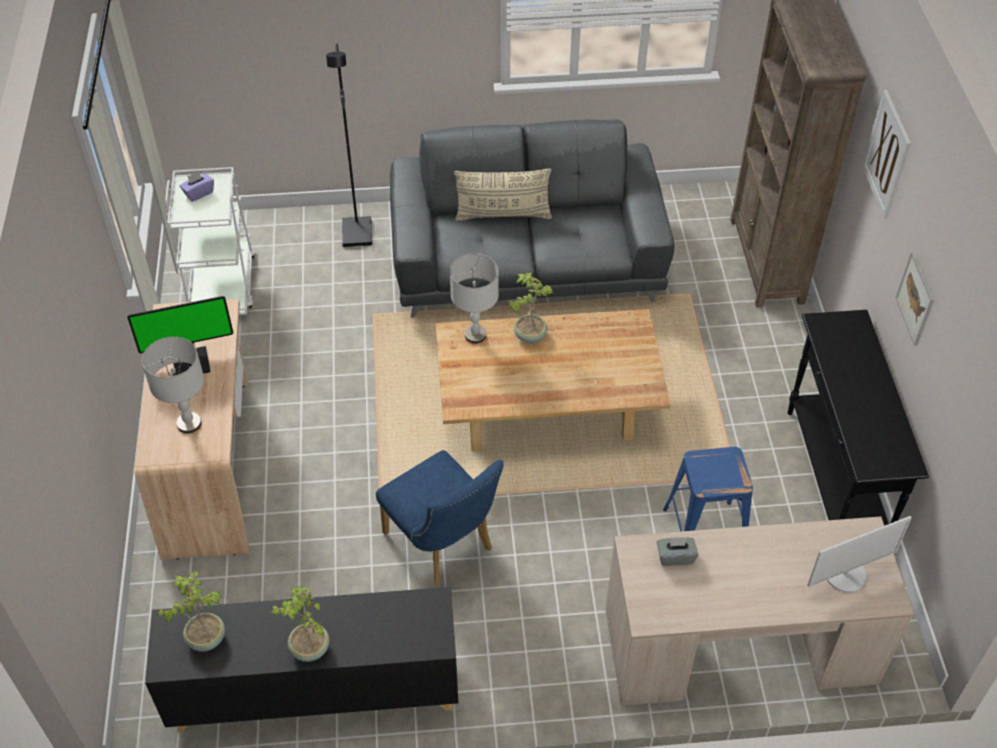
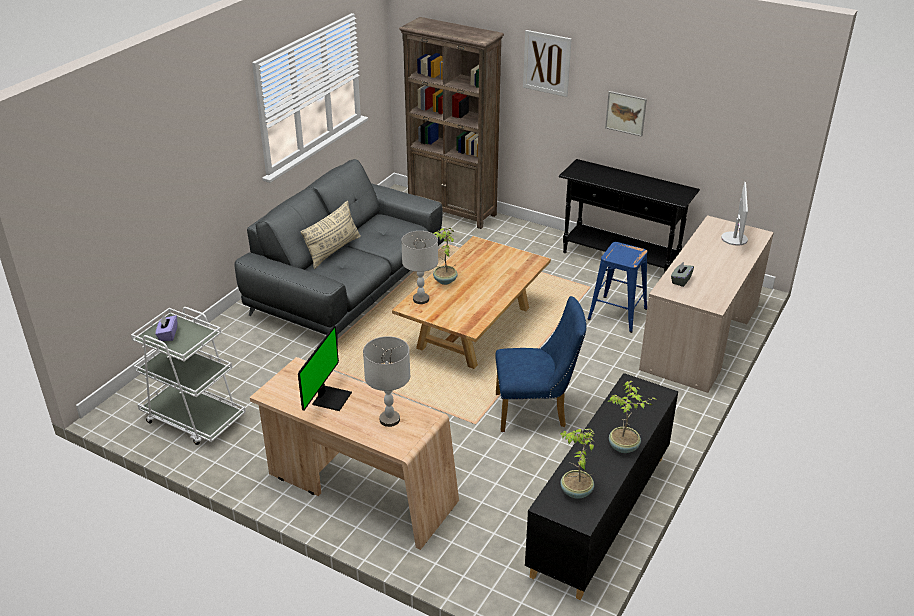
camera: 55 degrees left, 15 degrees down
black floor lamp [326,43,372,247] -> none

